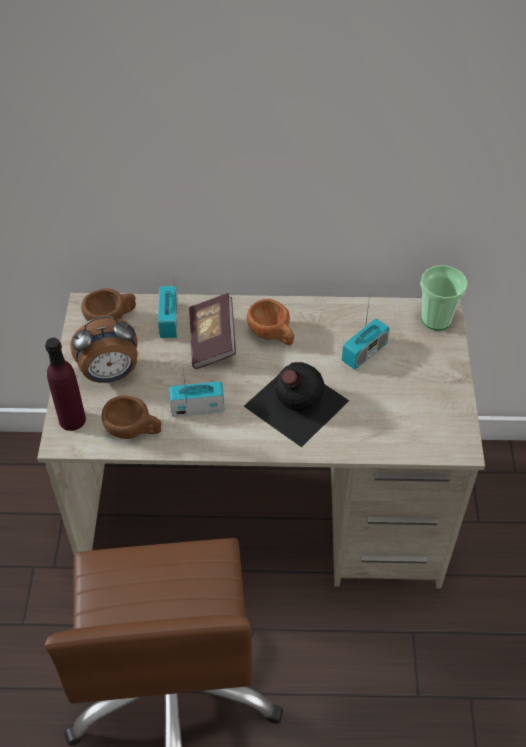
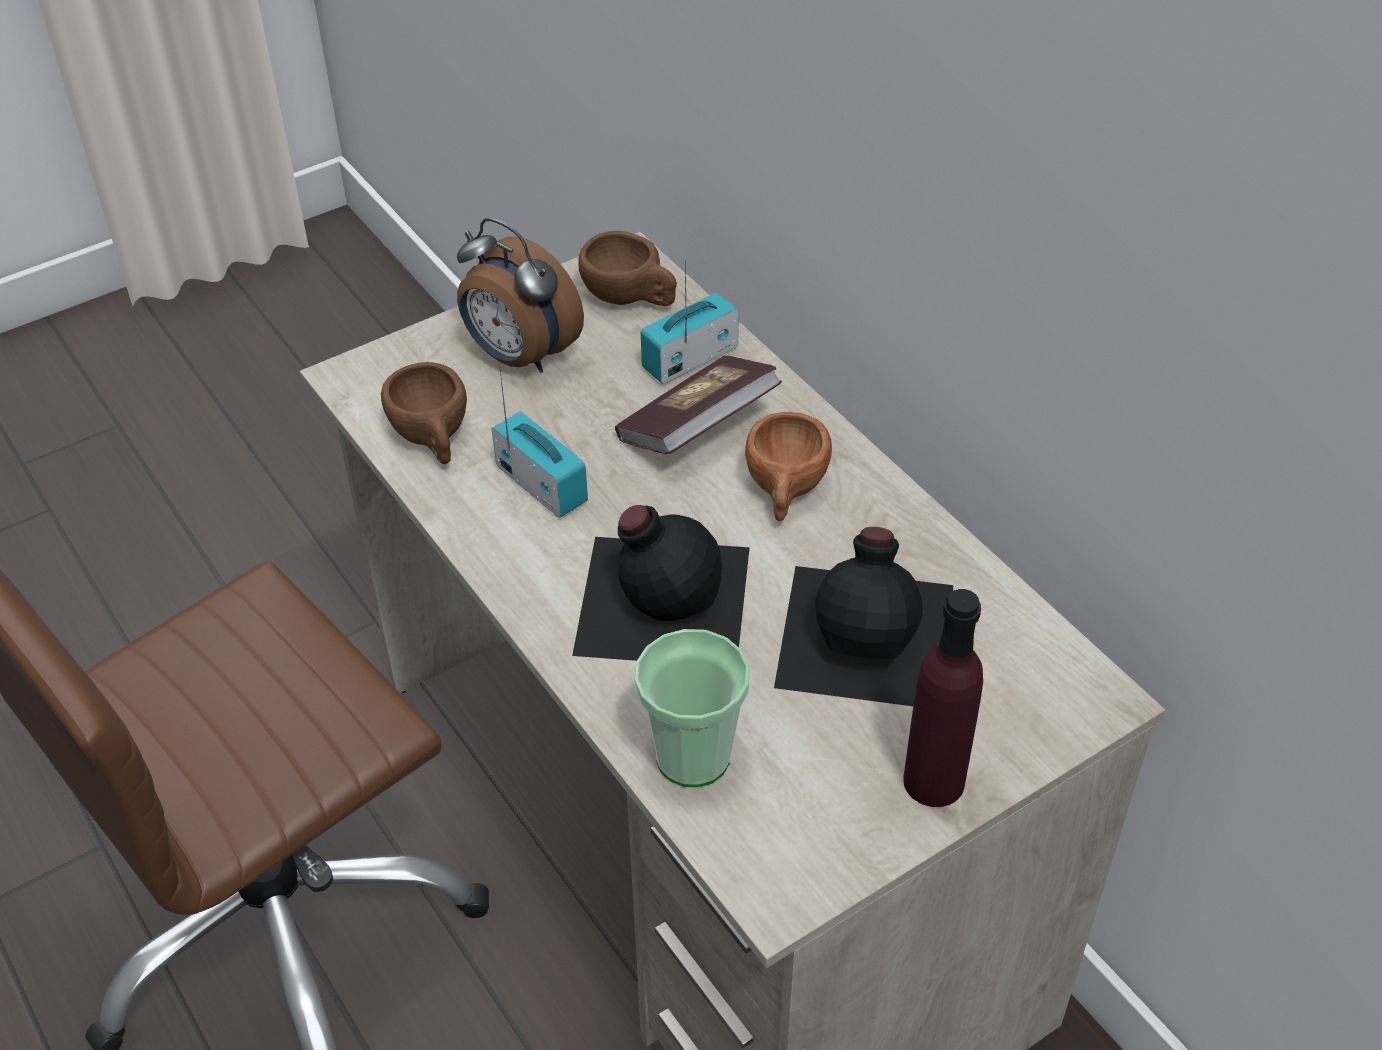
camera: 55 degrees right, 5 degrees down
purple bottle [45,338,86,431] -> purple bottle moved to [903,589,983,807]
radio [342,294,390,370] -> black bottle [774,527,954,706]
cup [420,265,468,331] -> cup moved to [634,629,750,787]

